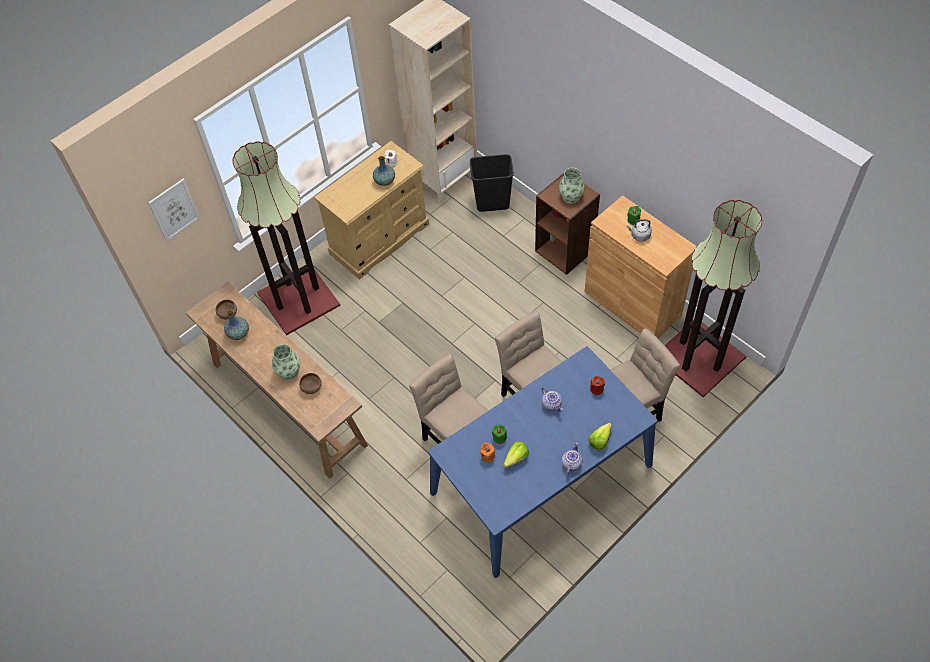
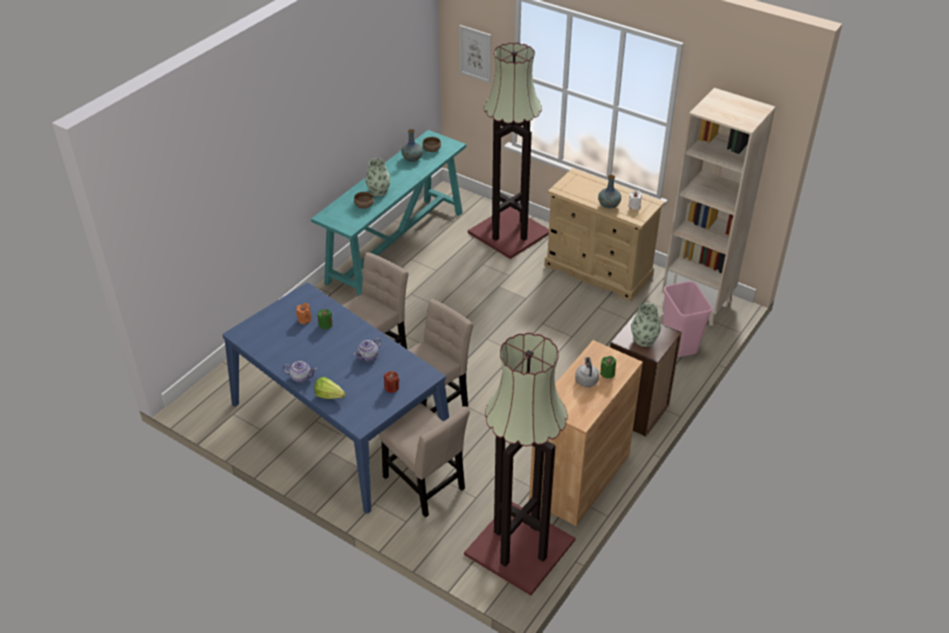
camera: 75 degrees right, 15 degrees down
brown console table [186,282,368,479] -> turquoise console table [311,130,466,296]
black trash can [470,154,514,212] -> pink trash can [663,281,712,357]
lettuce [503,441,529,468] -> none

